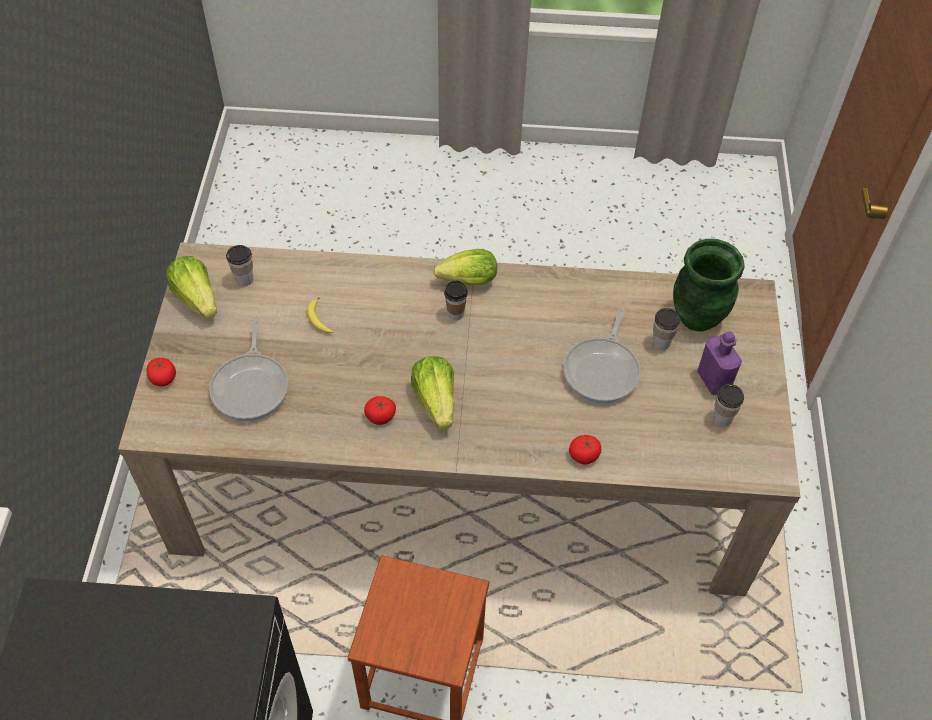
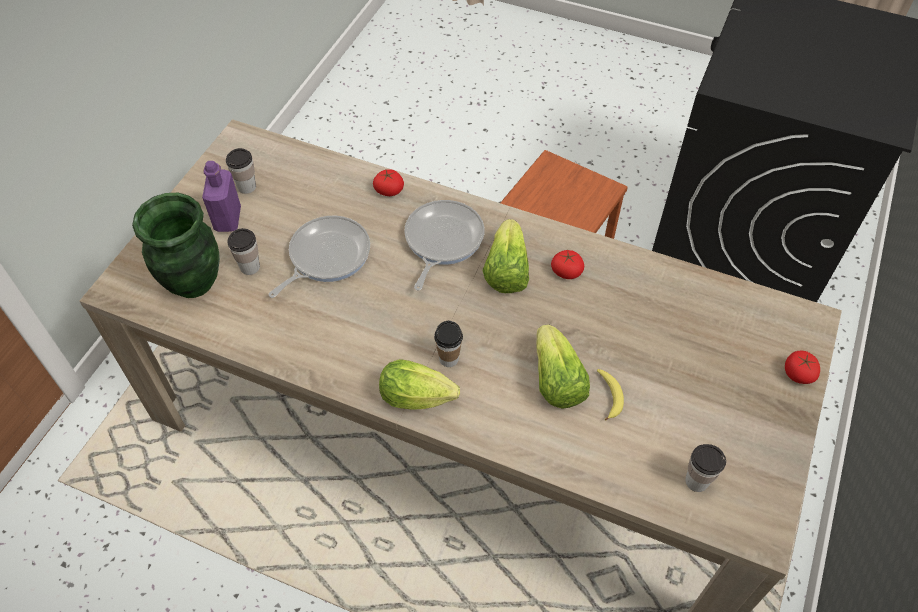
camera: 160 degrees left, 0 degrees up
lettuce [166,256,217,319] -> lettuce moved to [537,324,590,409]
frying pan [209,321,288,421] -> frying pan moved to [404,200,485,291]

